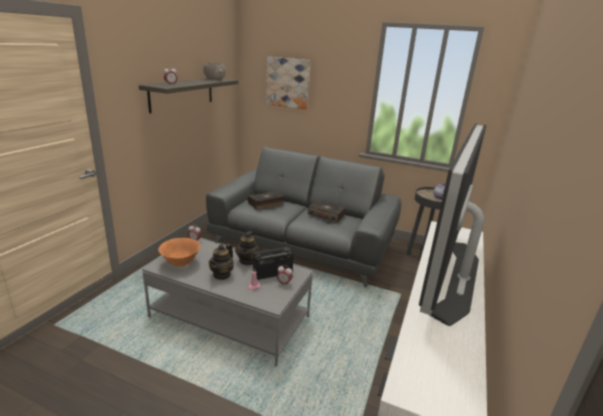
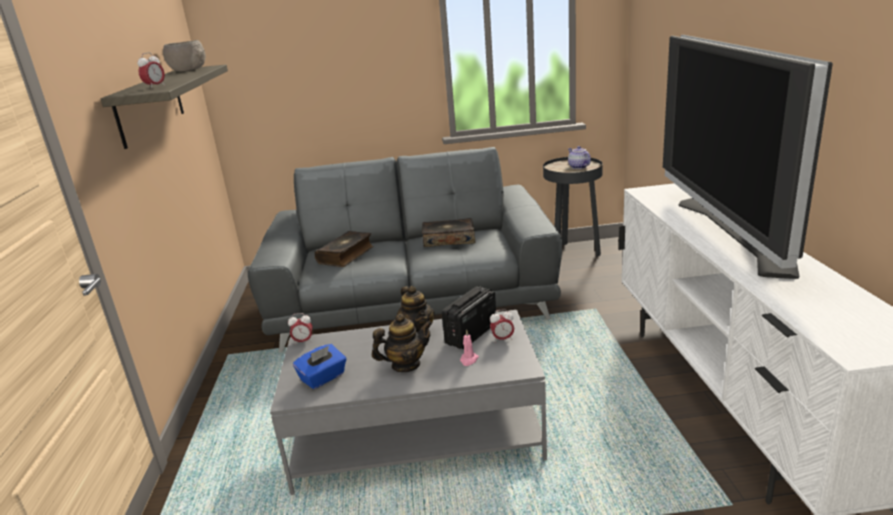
camera: 25 degrees left, 0 degrees up
orange bowl [158,238,200,267] -> blue tissue box [293,344,346,389]
teapot [209,244,234,280] -> teapot turned 105 degrees counterclockwise [372,314,432,372]
picture [266,57,311,109] -> none

